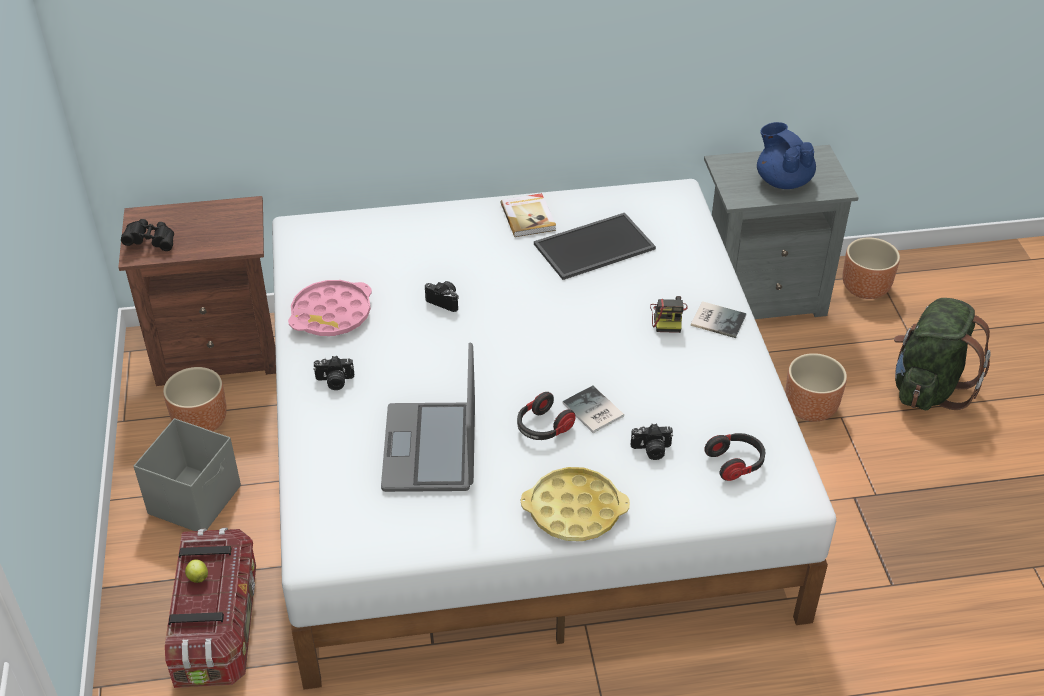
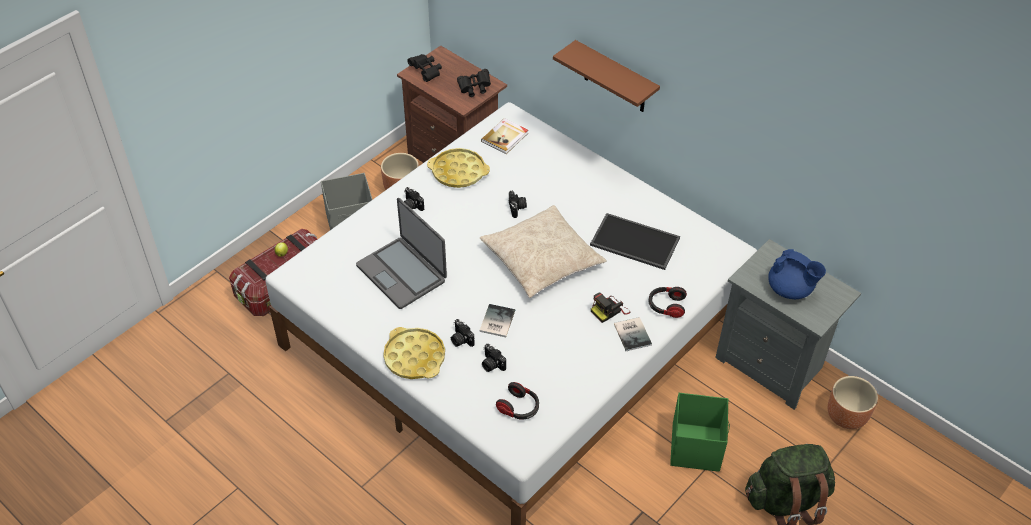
camera: 50 degrees right, 5 degrees up
pink tray [288,280,372,336] -> yellow tray [427,148,490,188]
laptop [381,342,475,492] -> laptop turned 90 degrees counterclockwise [356,198,447,309]
book [501,193,556,237] -> book moved to [481,118,528,154]
headphones [517,392,576,440] -> headphones moved to [649,287,687,318]
blue teapot [757,122,816,189] -> blue teapot turned 105 degrees clockwise [768,249,826,299]
brown planter [785,353,847,422] -> green storage box [670,393,730,472]
none -> camera [451,319,475,347]
none -> black binoculars [457,69,491,97]
none -> beige pillow [480,205,607,298]
none -> brown shelf [553,40,660,112]

